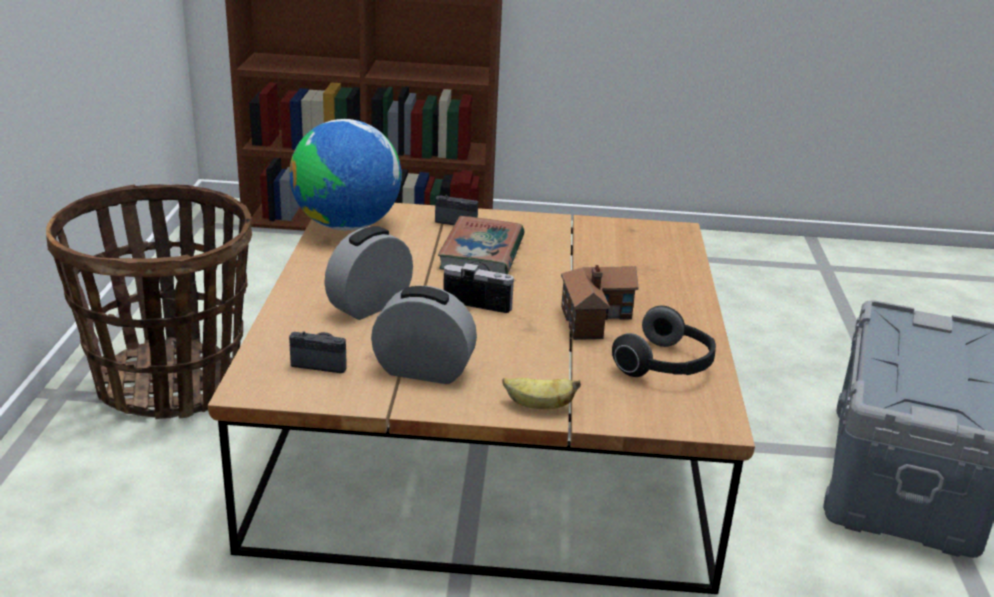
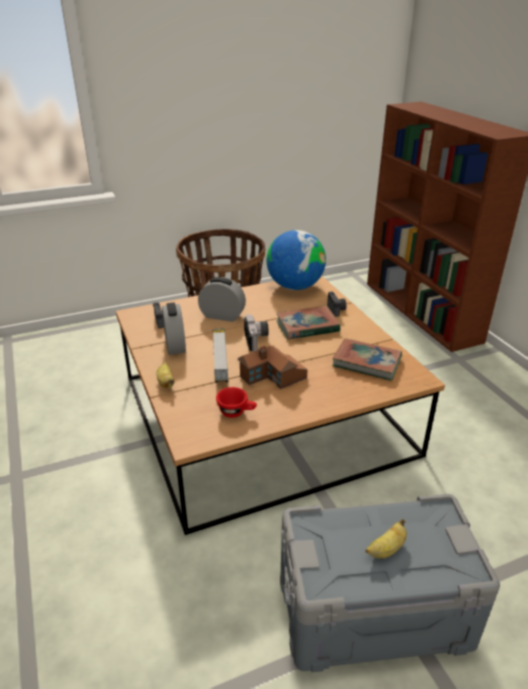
camera: 65 degrees right, 5 degrees up
headphones [612,306,716,377] -> red cup [216,387,257,418]
none -> toy truck [213,328,228,383]
none -> book [332,338,402,381]
none -> banana [366,519,407,559]

